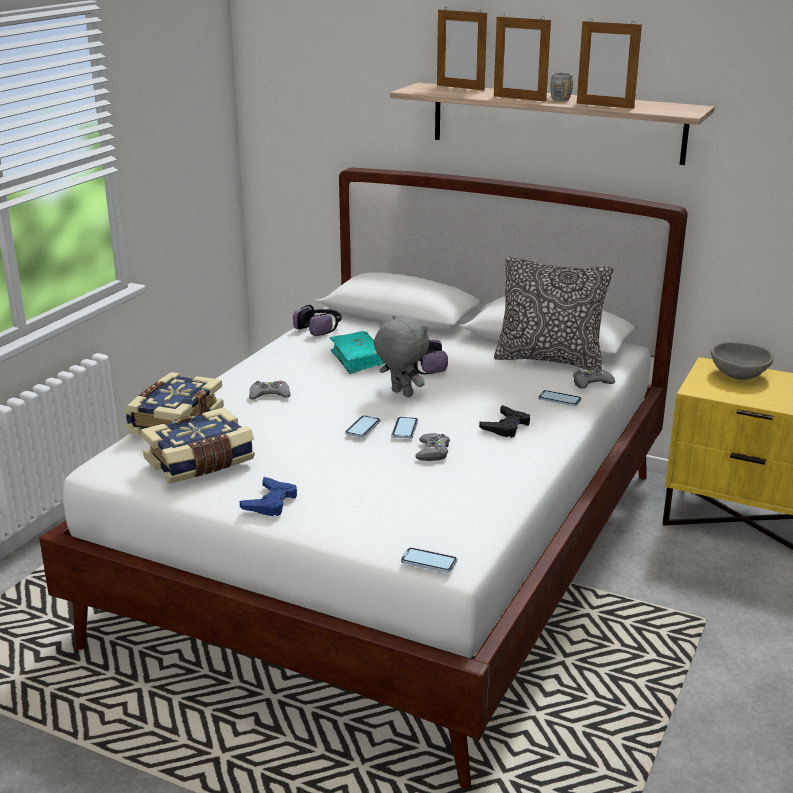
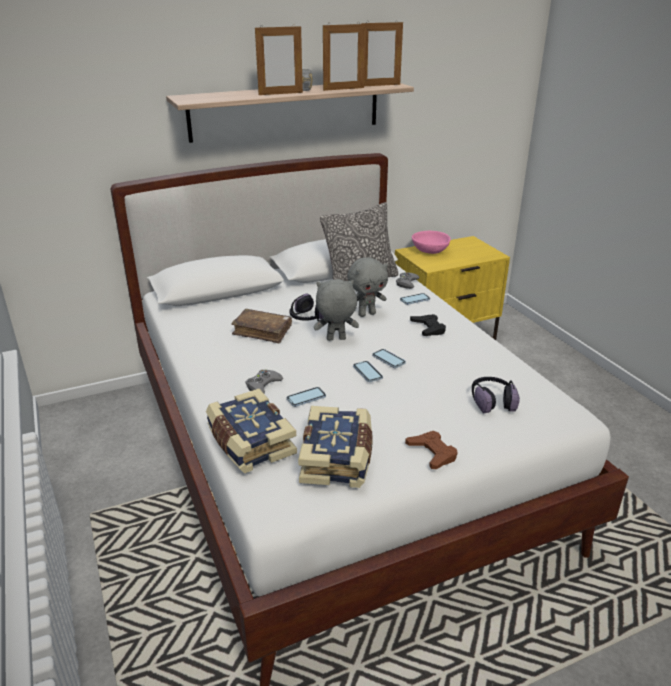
camera: 50 degrees left, 5 degrees up
blue game controller [239,477,297,516] -> brown game controller [405,431,458,469]
headphones [293,305,342,336] -> headphones moved to [472,377,520,413]
turquoise book [330,331,385,374] -> brown book [231,309,292,343]
phone [401,547,457,573] -> phone moved to [287,387,326,407]
grey game controller [415,433,450,461] -> none
picture frame [437,7,487,90] -> picture frame moved to [361,20,403,86]
grey bowl [711,342,774,380] -> pink bowl [412,231,451,254]
none -> grey plush toy [347,258,388,317]

